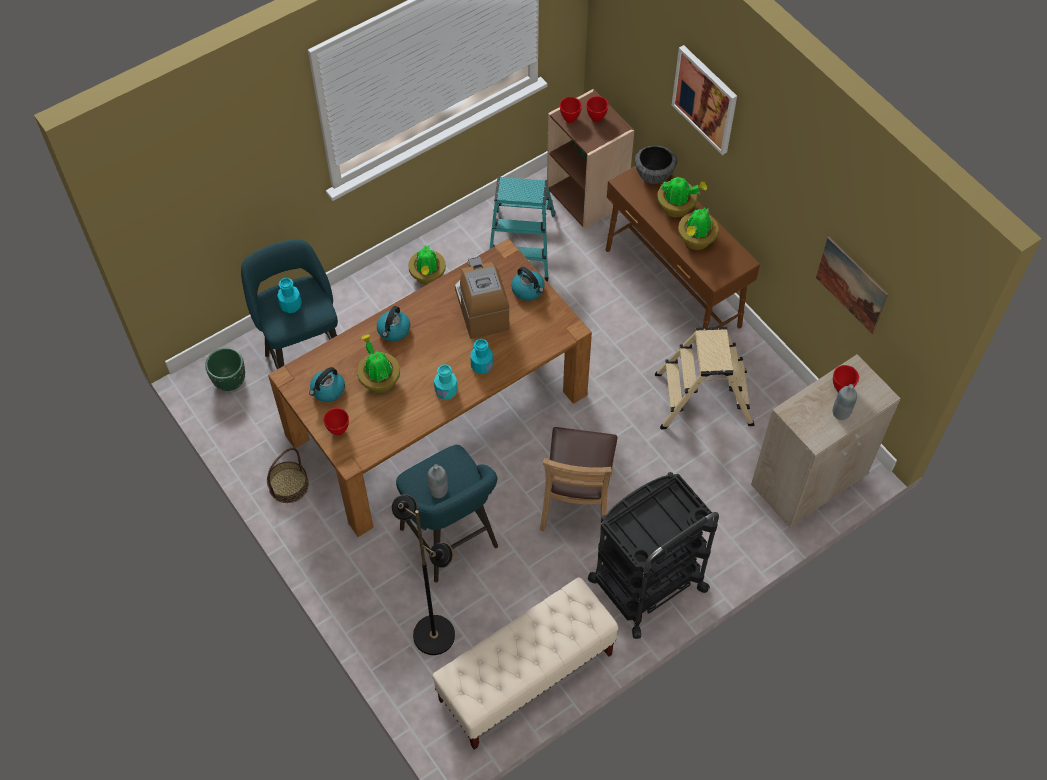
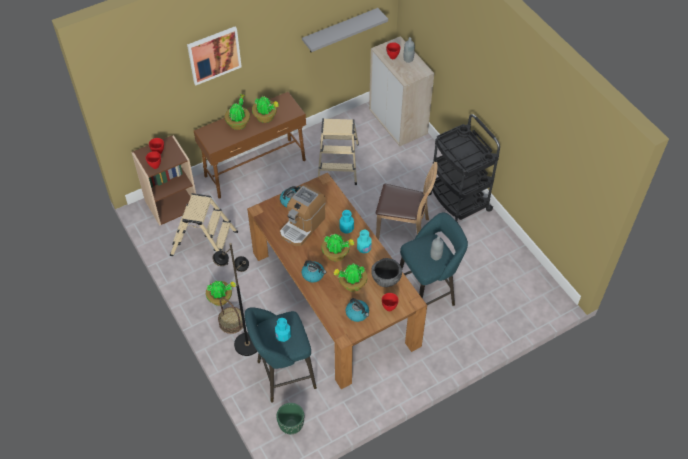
camera: 85 degrees left, 5 degrees down
basket [267,448,309,503] -> basket moved to [218,297,245,334]
black floor lamp [392,494,455,655] -> black floor lamp moved to [213,243,257,356]
beige bench [432,577,618,750] -> none
coffee machine [455,256,510,339] -> coffee machine turned 45 degrees counterclockwise [280,184,326,246]
turquoise step ladder [490,176,556,282] -> beige step ladder [170,193,238,265]
bowl [635,146,677,184] -> bowl moved to [371,258,402,287]
picture [816,237,888,334] -> grey shelf [302,8,388,52]
none -> potted plant [322,234,354,261]

